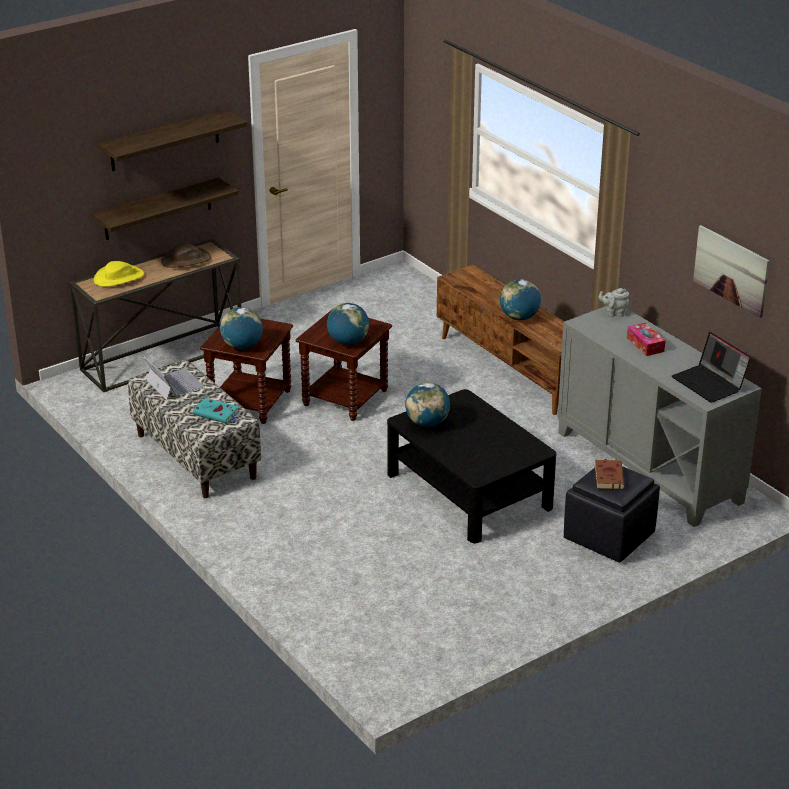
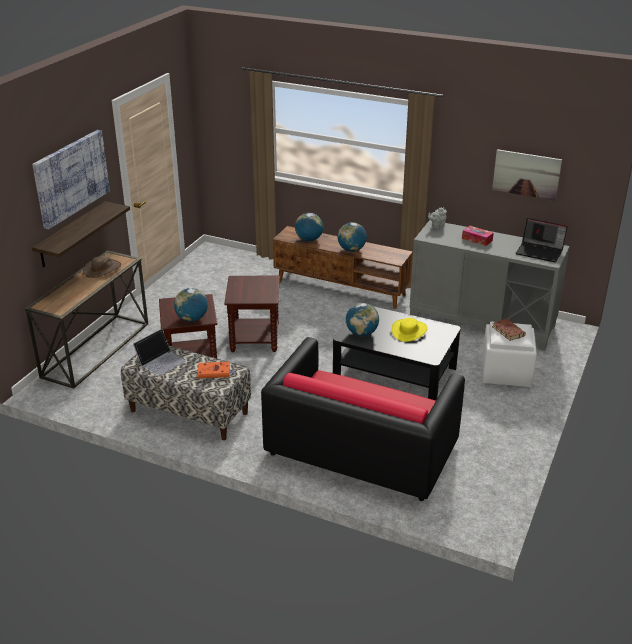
camera: 30 degrees left, 0 degrees up
yellow hat [94,261,144,287] -> yellow hat moved to [391,318,428,342]
shelf [98,110,247,171] -> picture [32,130,110,229]
laptop [144,356,205,400] -> laptop turned 105 degrees clockwise [133,329,186,376]
turquoise book [193,398,240,424] -> orange book [197,362,235,378]
globe [327,303,369,345] -> globe moved to [295,213,323,241]
black ottoman [564,459,660,563] -> white ottoman [482,321,537,387]
none -> sofa [261,337,465,501]

